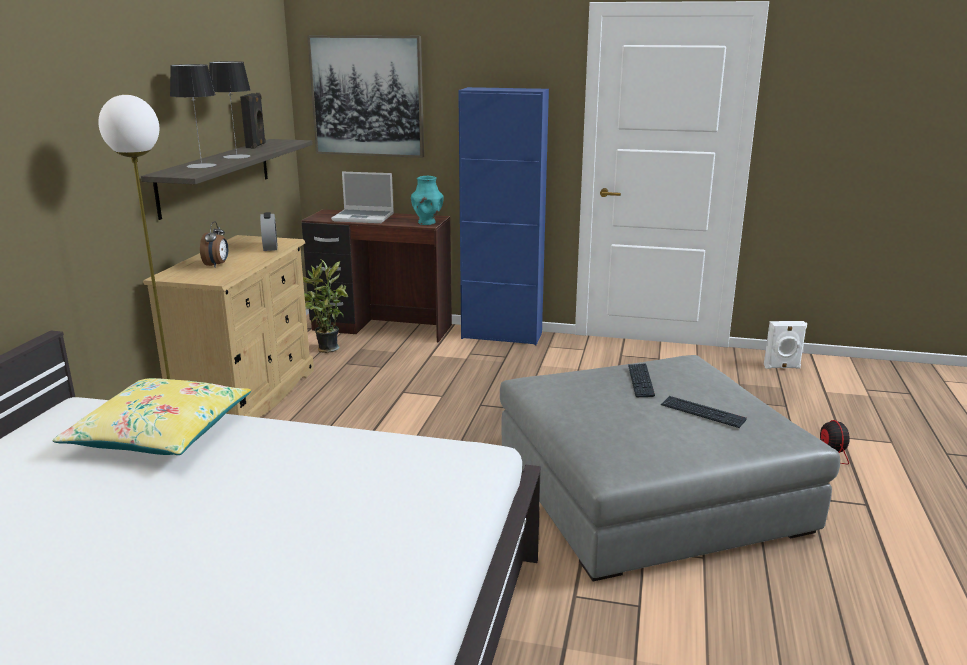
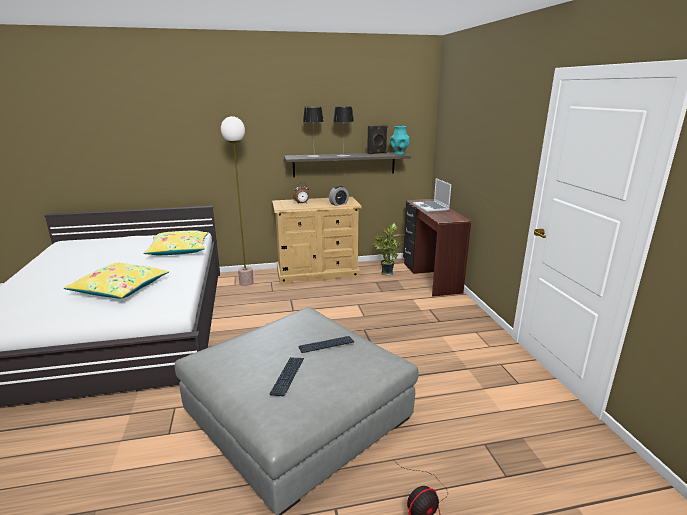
camera: 65 degrees right, 0 degrees up
picture [307,35,424,158] -> none
turquoise vase [411,176,444,225] -> turquoise vase moved to [390,126,410,155]
blue cabinet [458,87,549,345] -> none
white speaker [764,321,807,369] -> none
none -> yellow pillow [64,263,169,299]

